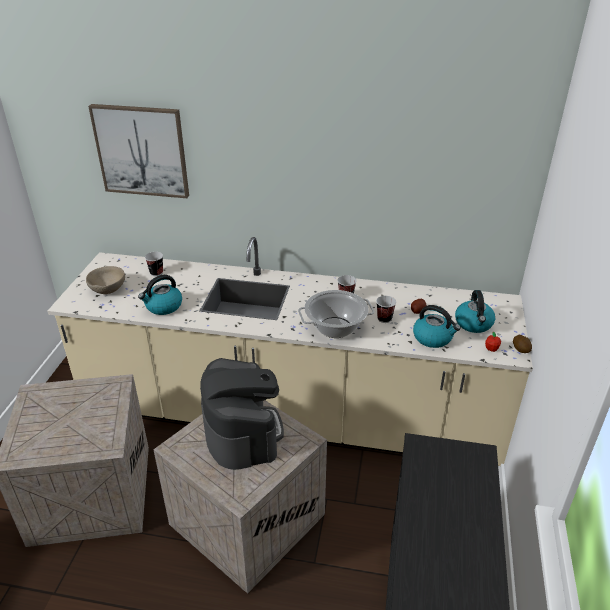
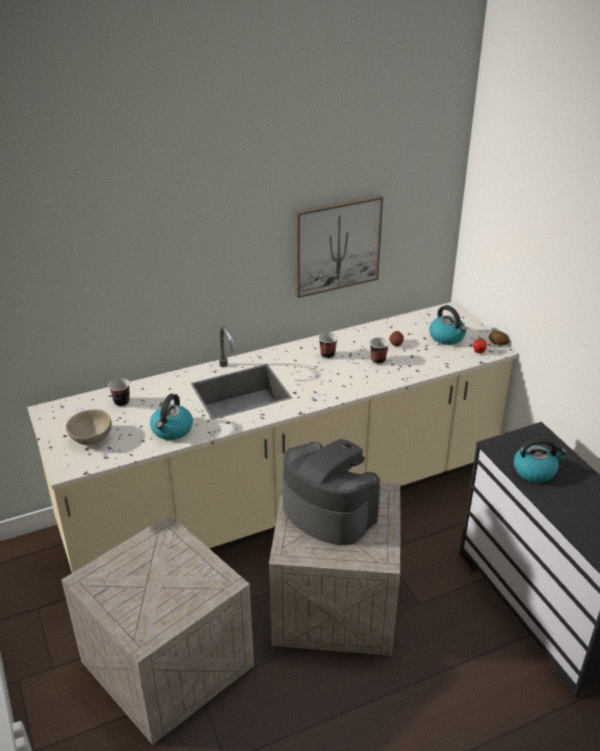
camera: 35 degrees left, 0 degrees up
picture [88,104,189,198] -> picture moved to [295,195,383,298]
cooking pot [298,290,375,338] -> none
kettle [413,305,461,348] -> kettle moved to [513,438,567,483]

